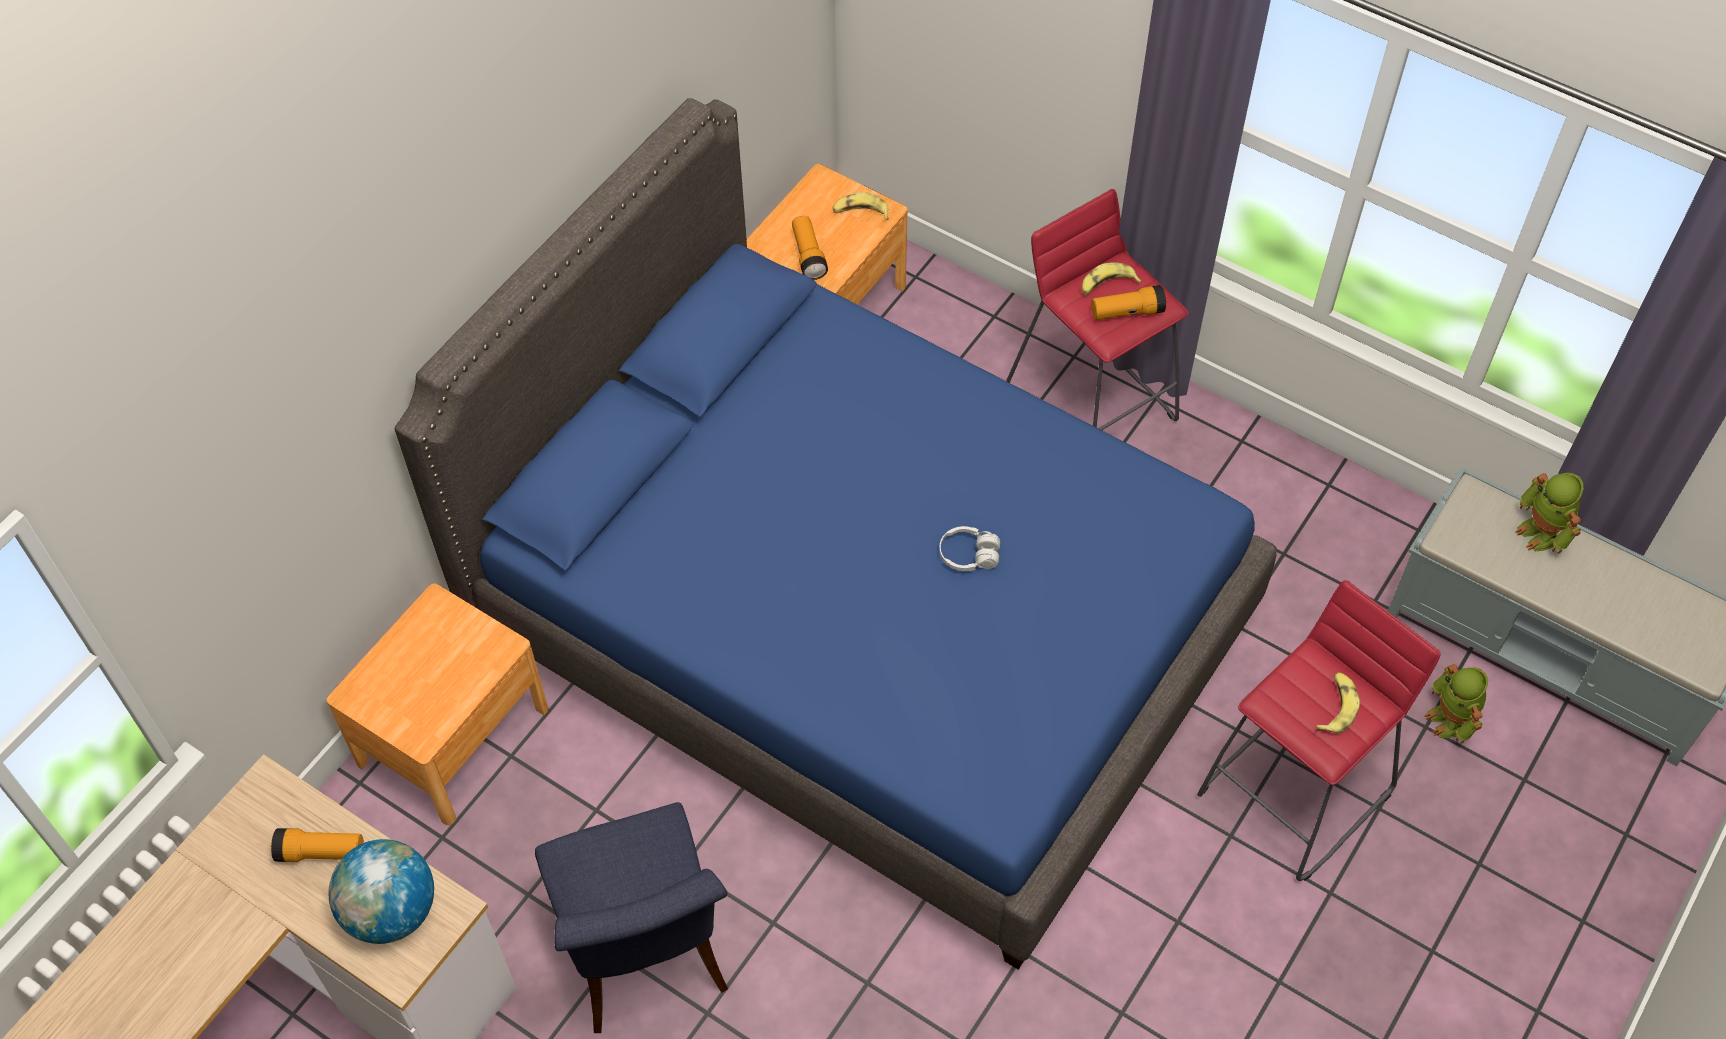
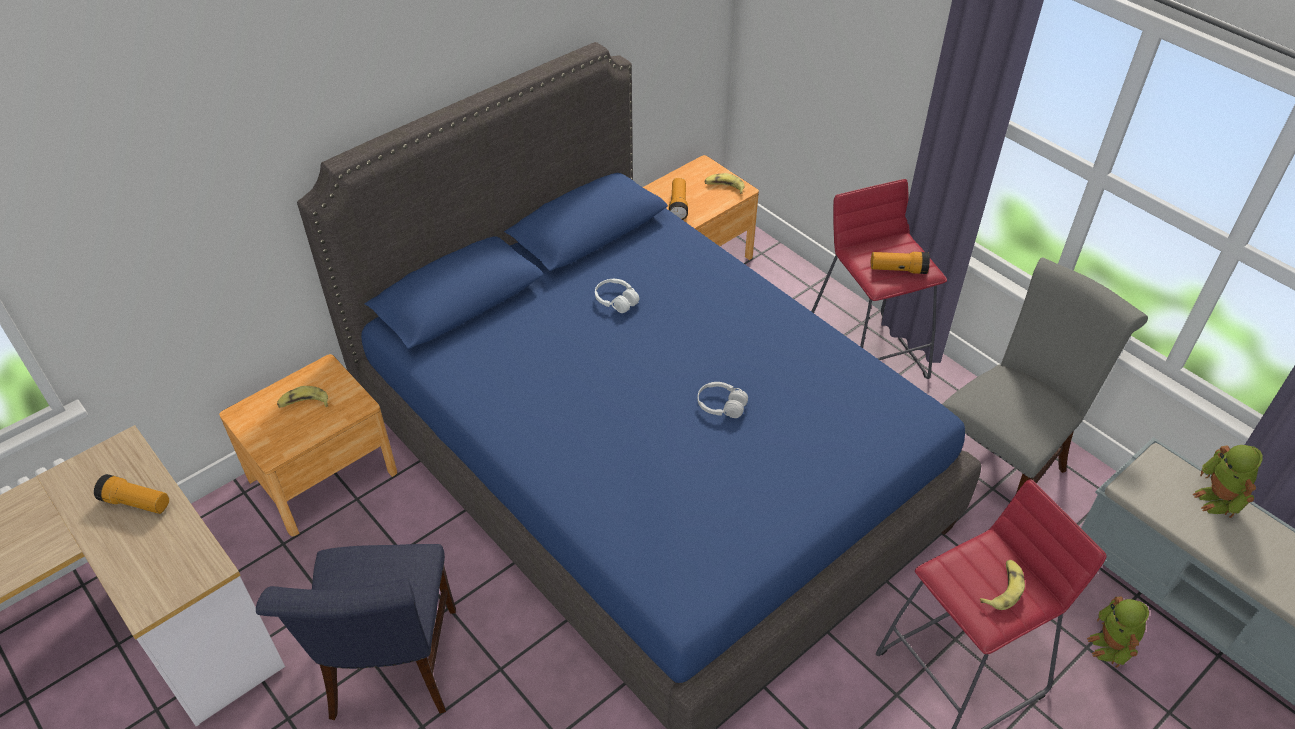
camera: 15 degrees right, 10 degrees down
globe [329,839,434,944] -> none
banana [1082,262,1142,295] -> banana moved to [277,386,328,408]
none -> white headphones [595,279,639,313]
none -> grey chair [942,257,1148,493]

